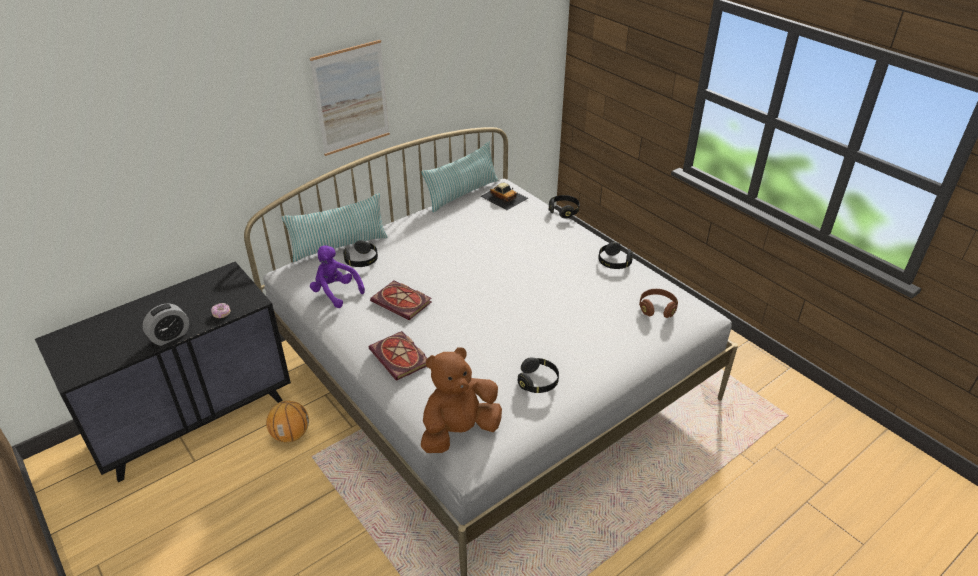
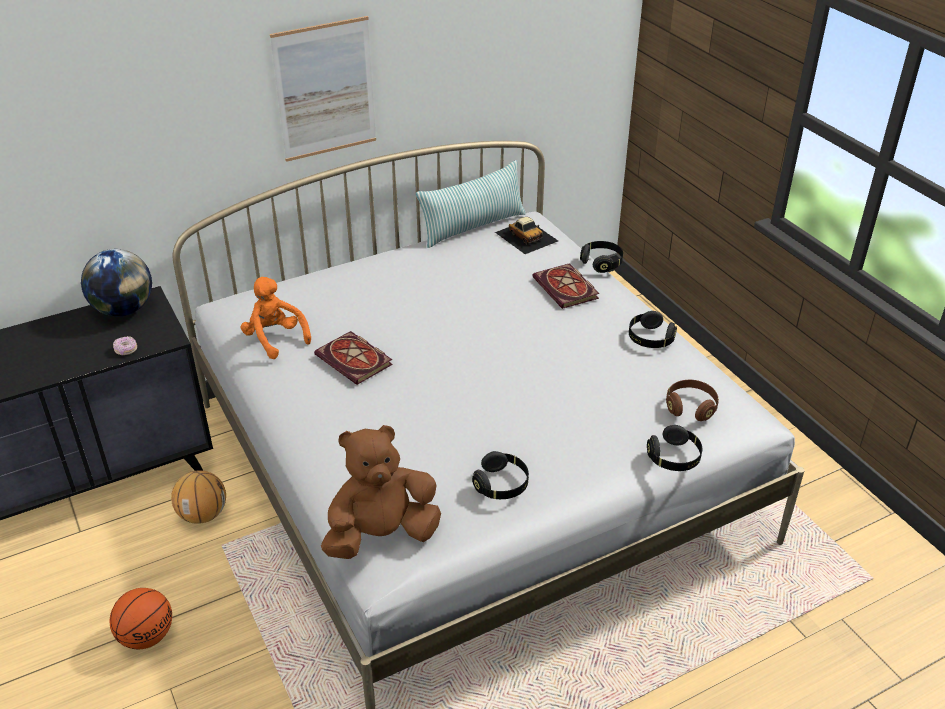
camera: 10 degrees right, 0 degrees up
alarm clock [142,303,189,346] -> none
pillow [282,193,388,262] -> none
purple plush toy [310,245,365,308] -> orange plush toy [241,277,311,359]
black headphones [343,240,378,267] -> black headphones moved to [647,425,702,471]
book [369,331,427,381] -> book moved to [532,263,599,309]
none -> globe [81,249,152,316]
none -> basketball [110,588,172,649]

